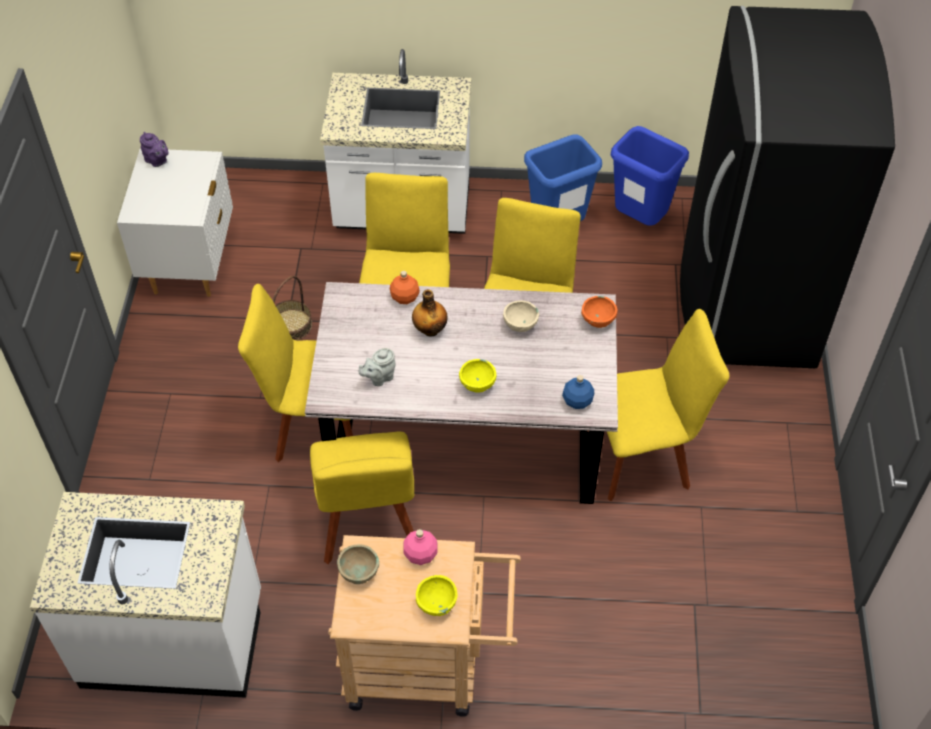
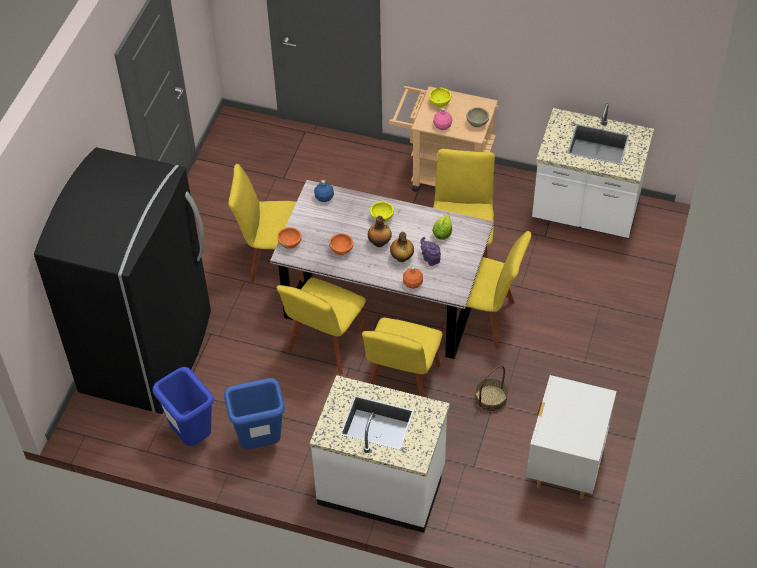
camera: 165 degrees left, 0 degrees up
purple teapot [140,132,168,167] -> purple teapot moved to [420,237,441,266]
grey teapot [359,348,395,386] -> lettuce [432,213,452,240]
beige bowl [503,300,539,332] -> orange bowl [329,233,353,255]
none -> bottle [368,216,392,247]

